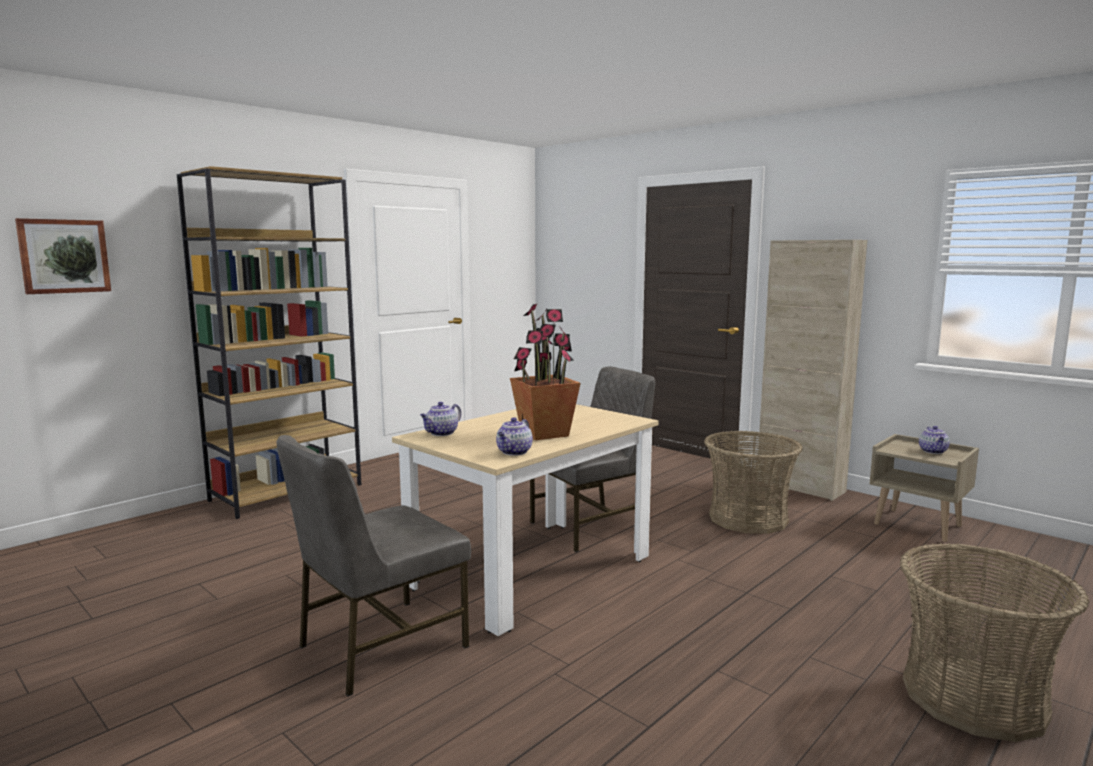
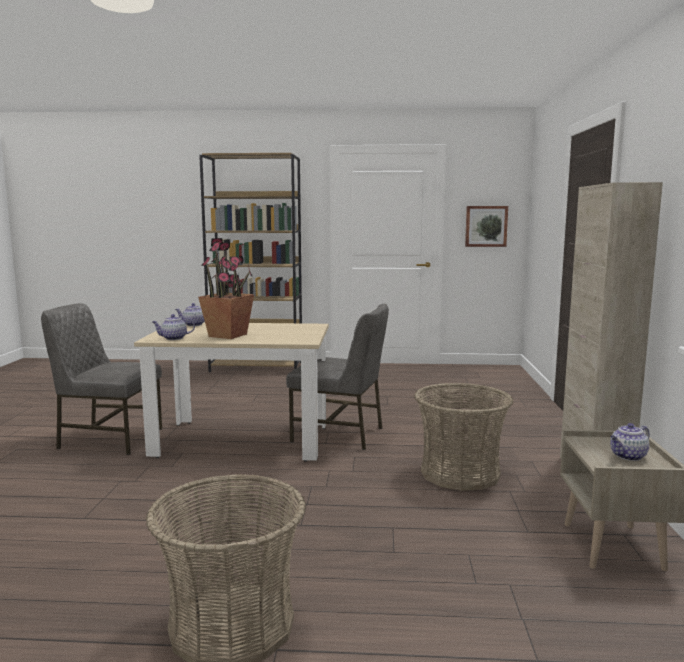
camera: 50 degrees right, 0 degrees up
picture [15,218,111,294] -> picture moved to [465,206,508,247]

